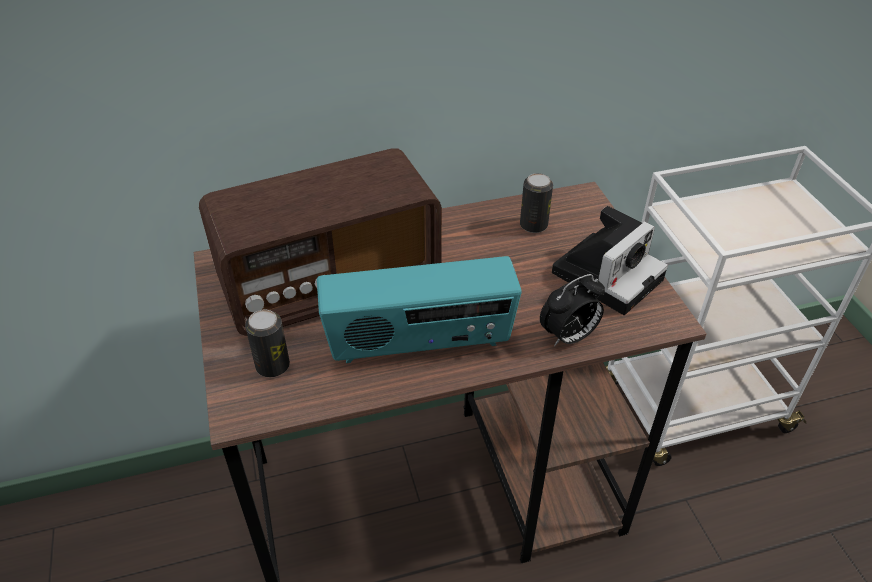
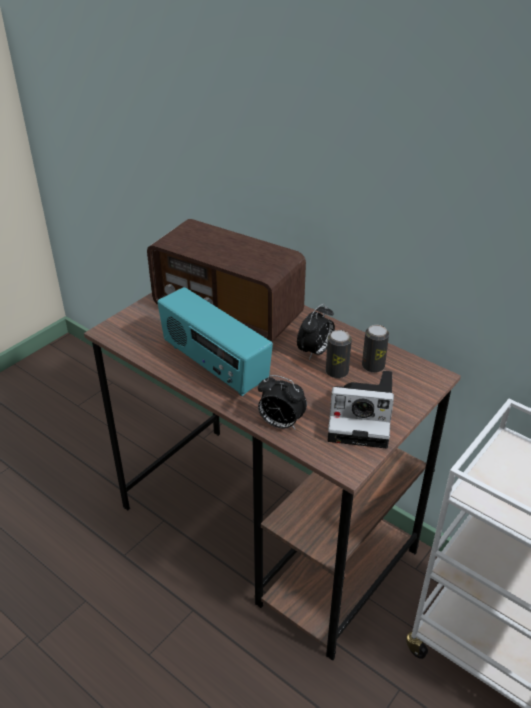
camera: 55 degrees right, 5 degrees down
can [245,310,290,377] -> can moved to [326,330,352,378]
none -> alarm clock [297,303,335,360]

